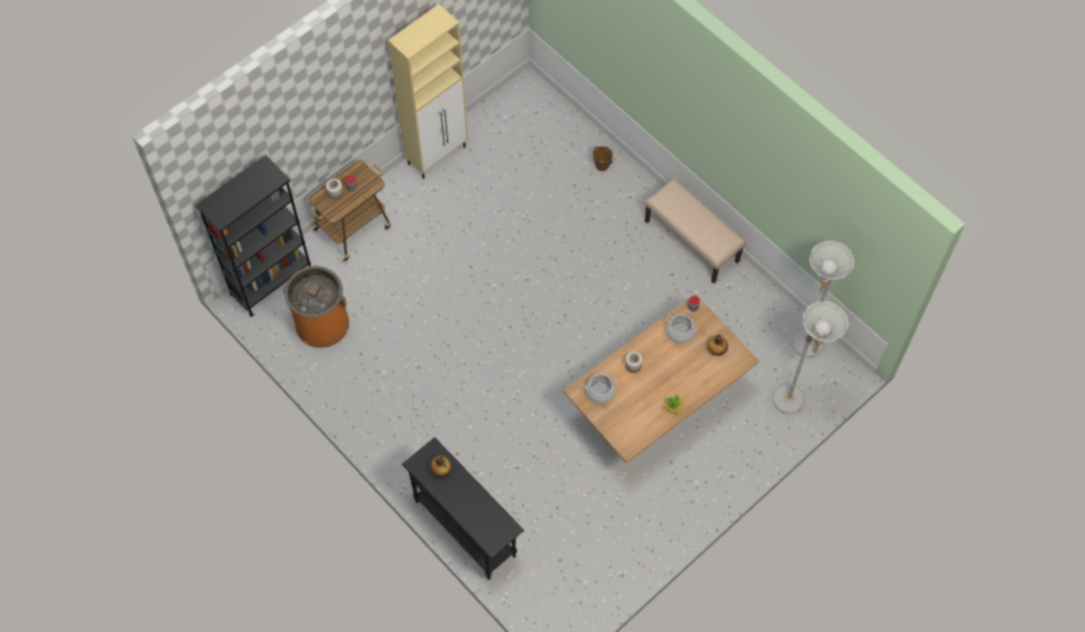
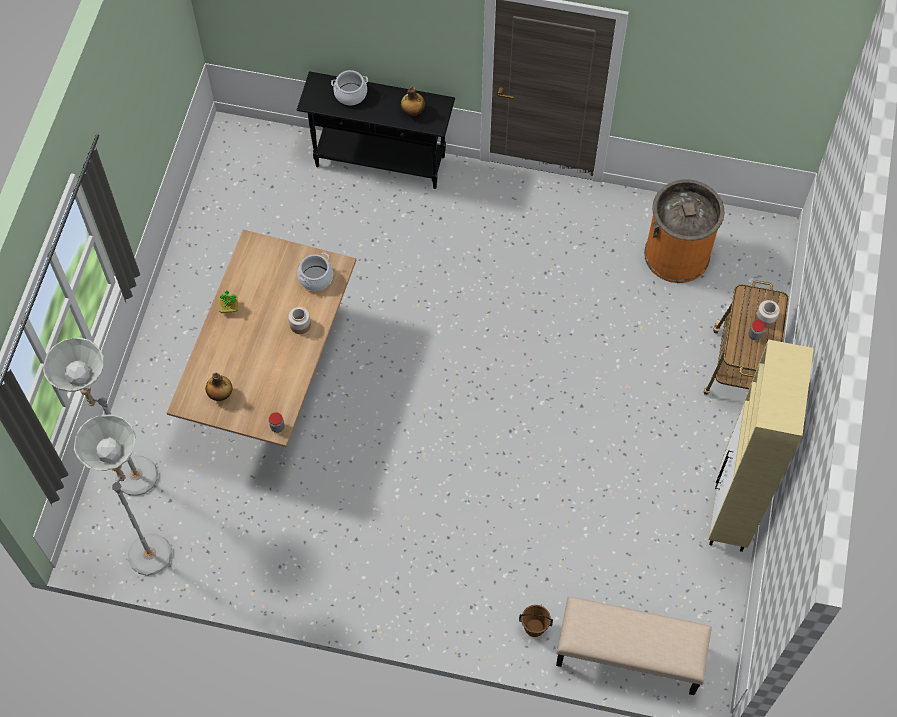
camera: 145 degrees right, 0 degrees up
black bookcase [195,155,311,317] -> none
beige bench [645,178,746,284] -> beige bench moved to [556,597,712,695]
cooking pot [667,314,697,343] -> cooking pot moved to [331,70,368,105]

